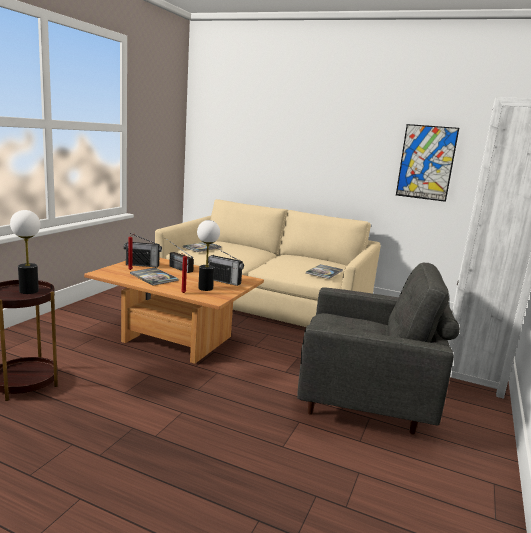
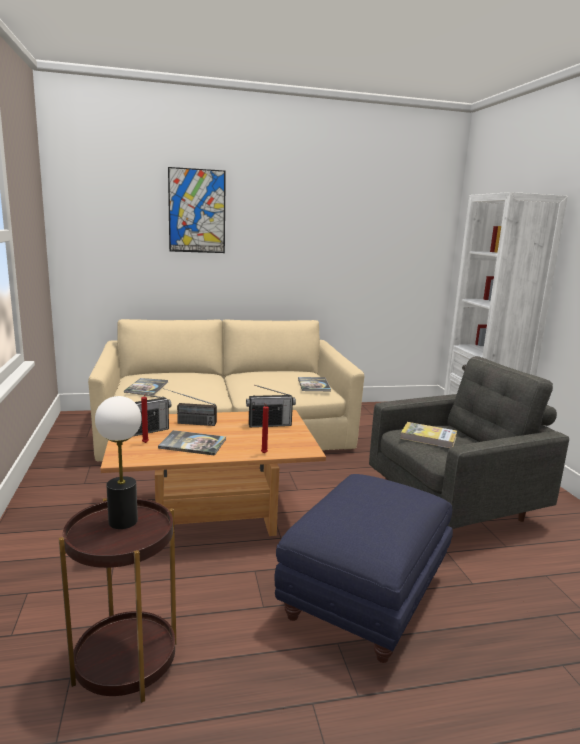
camera: 35 degrees left, 0 degrees up
table lamp [197,220,220,291] -> none
picture [396,124,459,202] -> picture moved to [168,167,226,253]
none -> blue ottoman [275,474,453,663]
none -> book [400,422,457,448]

